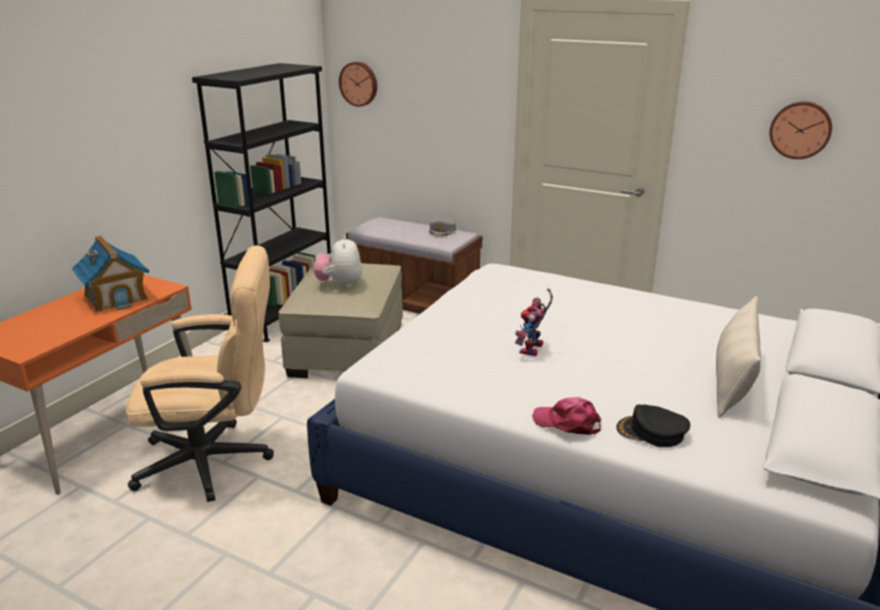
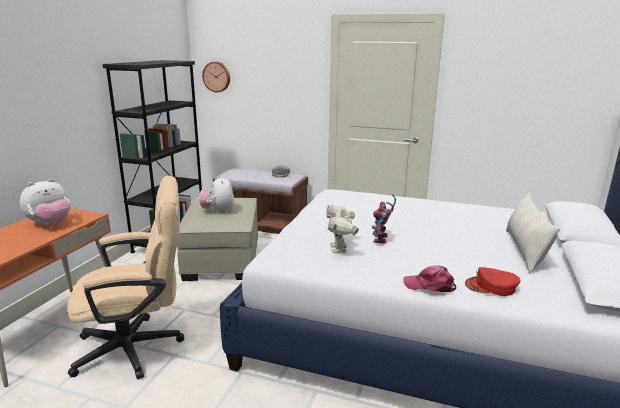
camera: 10 degrees left, 5 degrees down
toy house [71,236,150,312] -> plush toy [20,178,70,225]
black cap [616,405,690,447] -> red cap [465,267,520,296]
wall clock [769,101,832,159] -> none
none -> toy robot [326,204,359,254]

